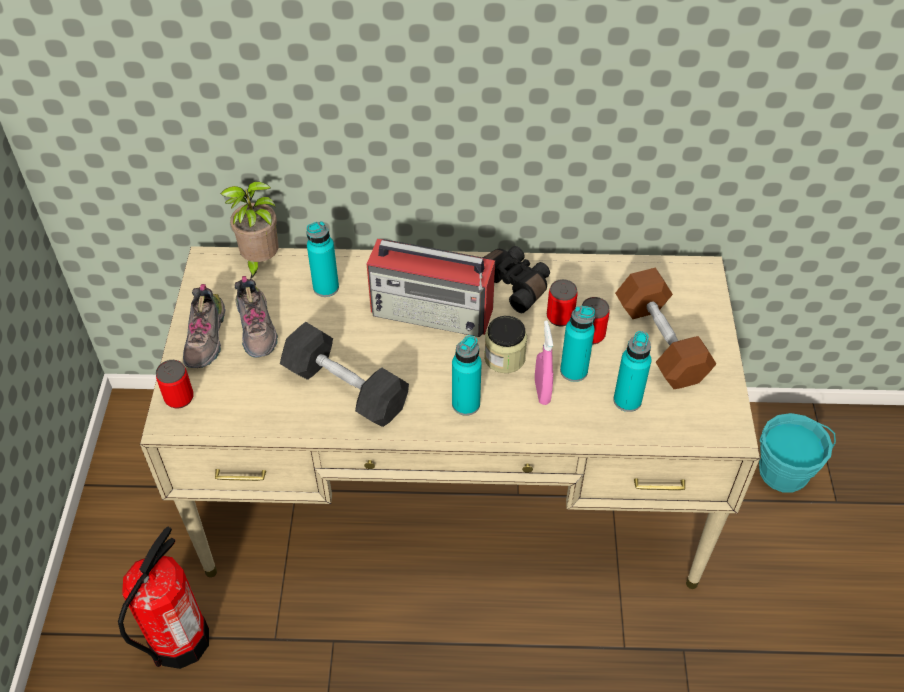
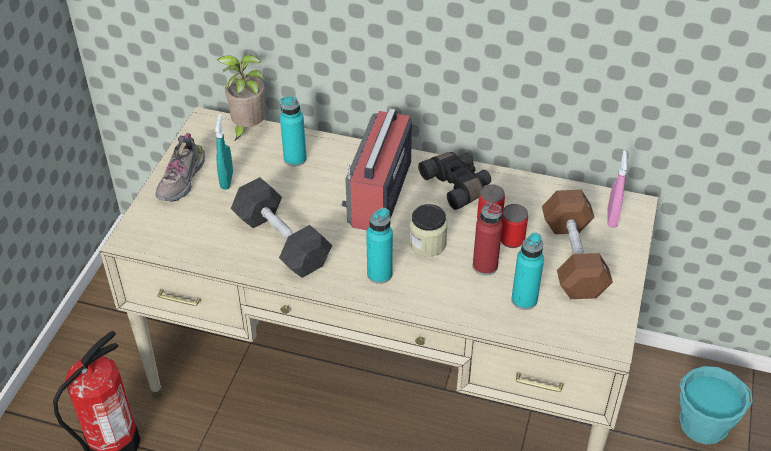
camera: 15 degrees right, 5 degrees down
can [156,360,194,409] -> none
shoe [235,276,278,358] -> turquoise spray bottle [215,113,233,190]
radio [367,239,495,337] -> radio turned 75 degrees clockwise [342,108,412,230]
pink spray bottle [535,321,553,405] -> pink spray bottle moved to [607,150,627,228]
turquoise bottle [560,306,595,382] -> red bottle [473,202,502,276]

